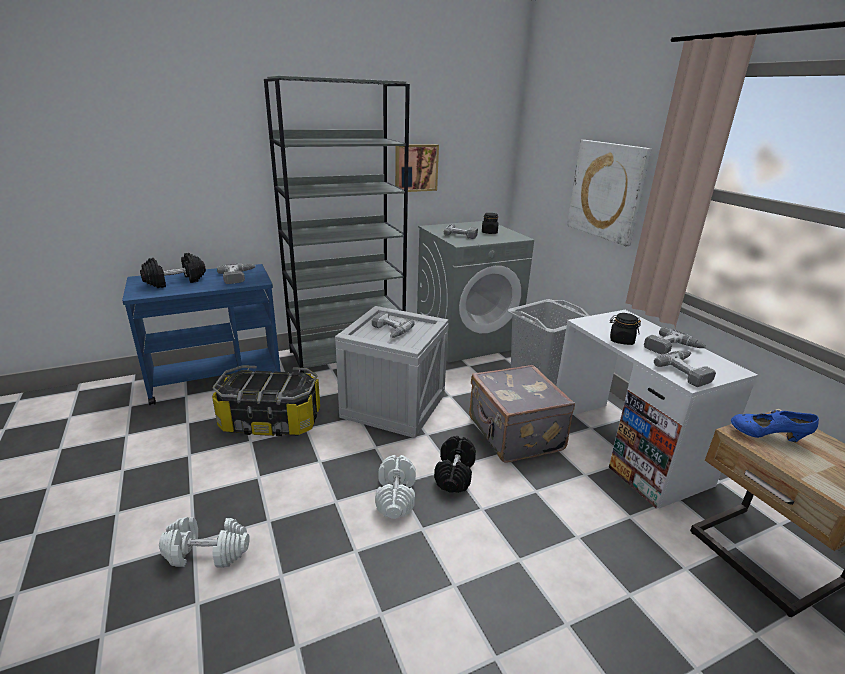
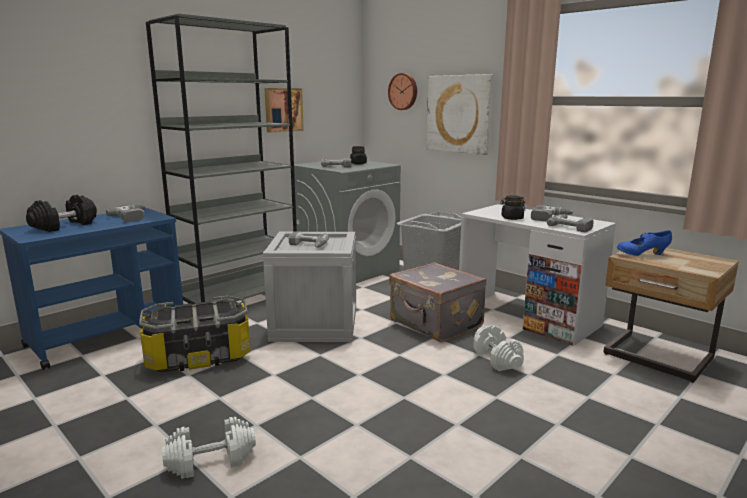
camera: 20 degrees left, 10 degrees down
white dumbbell [375,455,416,519] -> white dumbbell moved to [473,325,524,371]
black dumbbell [434,436,476,493] -> none
none -> wall clock [388,73,417,110]

